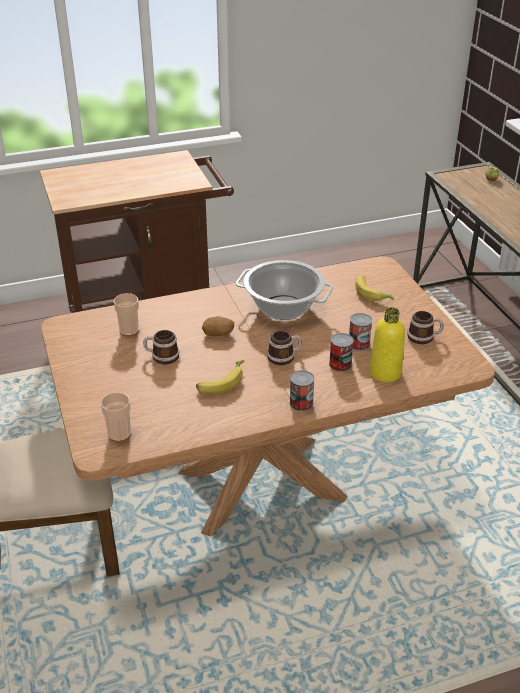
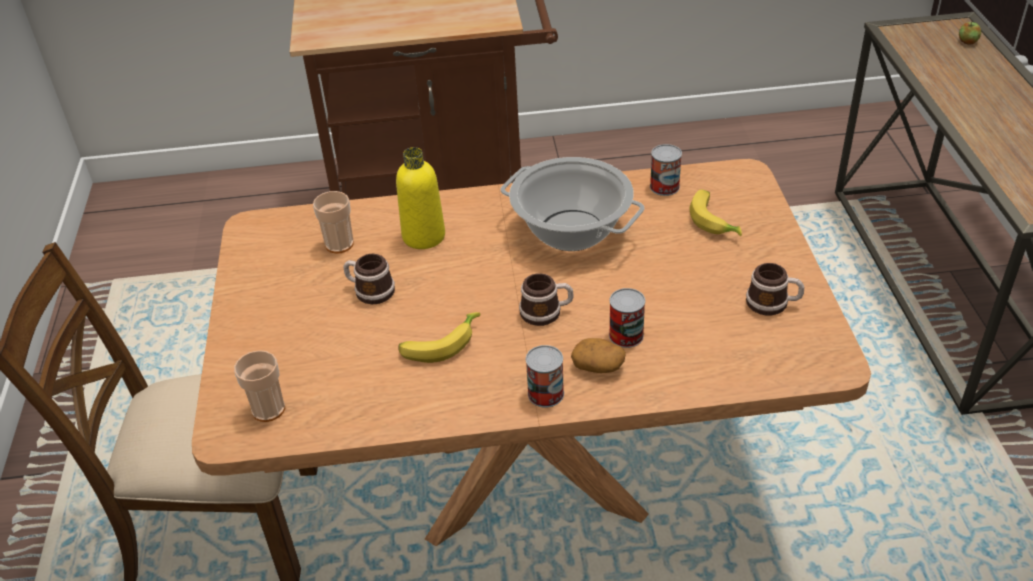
camera: 15 degrees right, 5 degrees up
potato [202,316,234,336] -> potato moved to [571,338,626,373]
can [349,313,372,351] -> can moved to [650,144,682,196]
yellow bottle [369,307,405,382] -> yellow bottle moved to [396,147,445,249]

